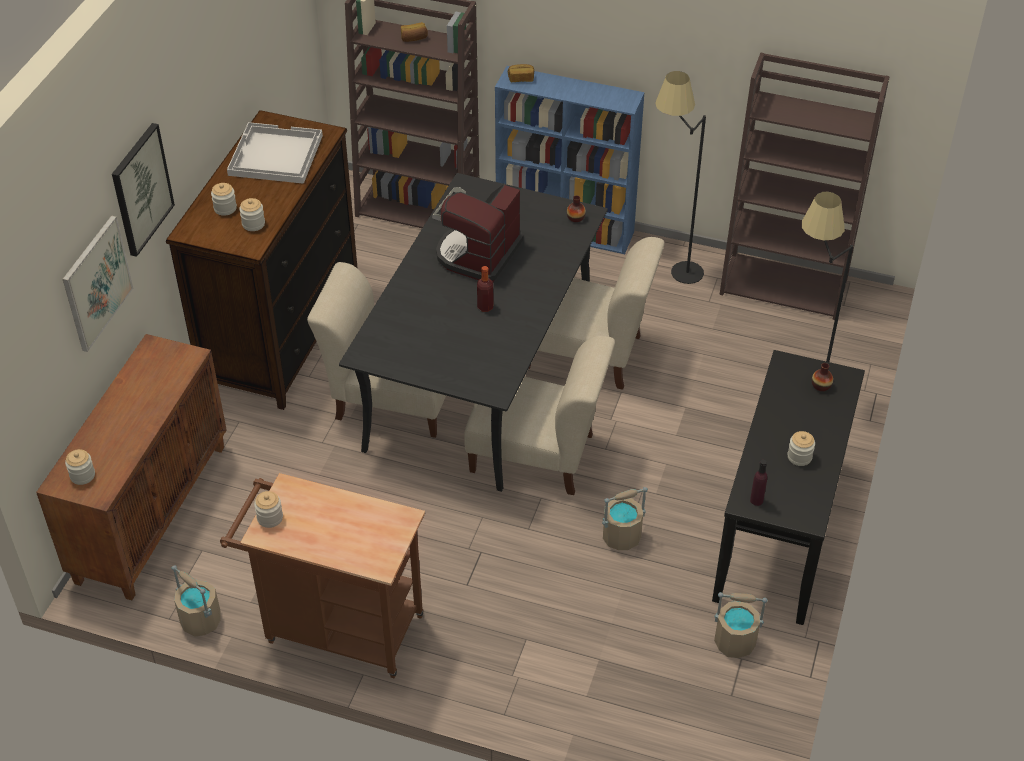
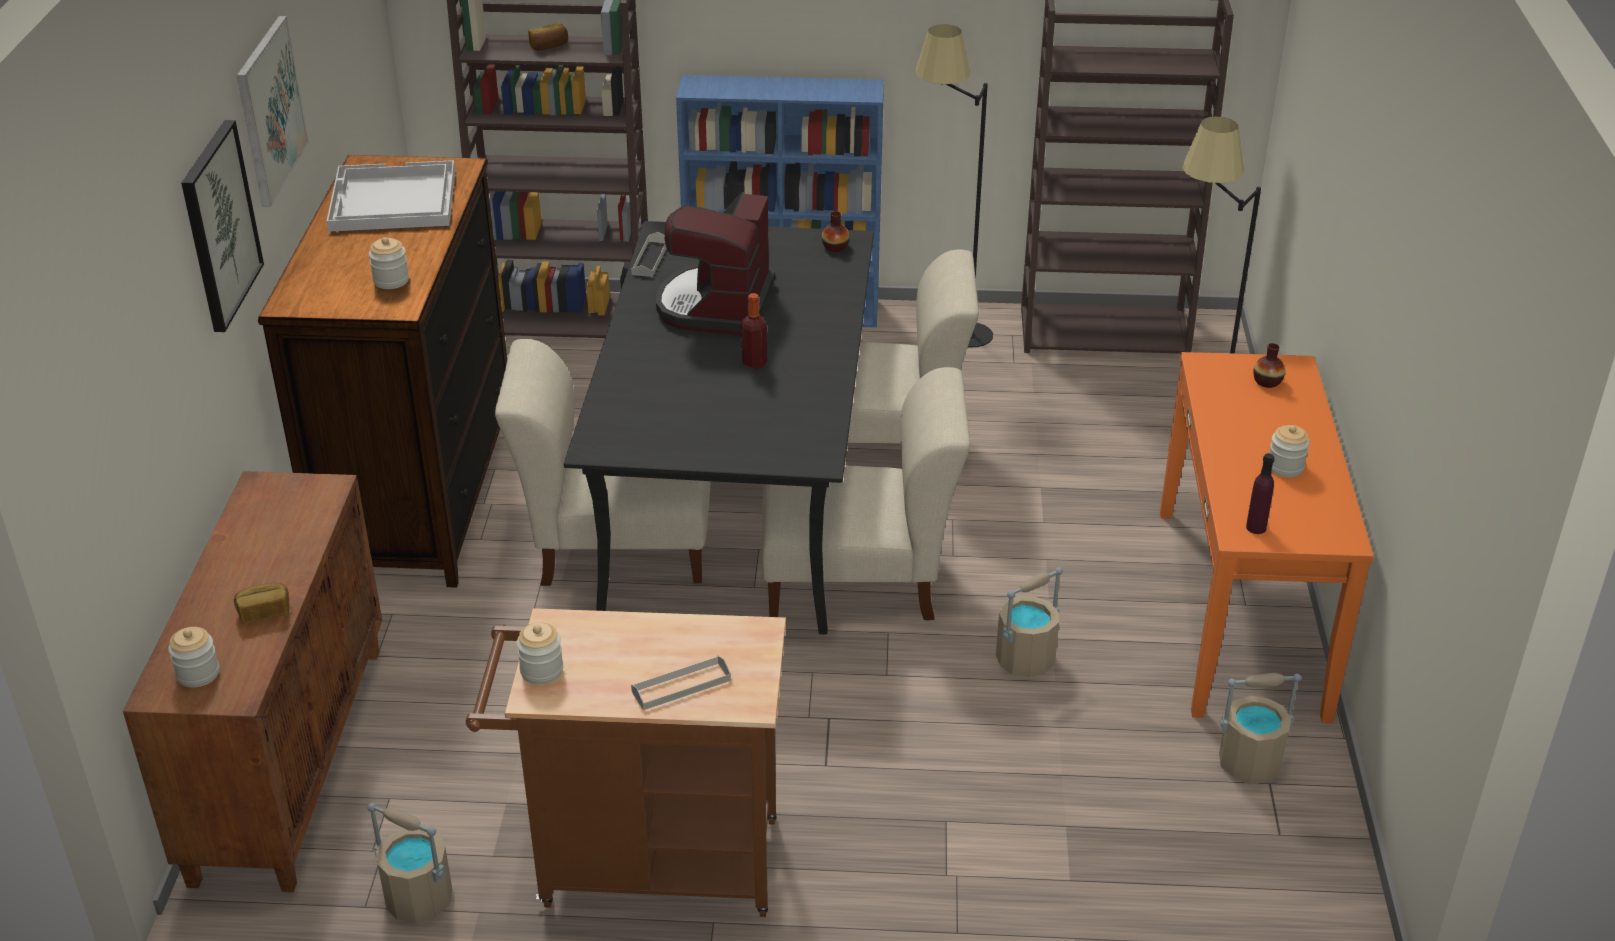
camera: 15 degrees left, 10 degrees down
picture [63,215,133,352] -> picture moved to [237,16,309,207]
jar [211,183,237,216] -> none
bread [508,64,534,82] -> bread moved to [234,583,290,623]
black console table [712,350,865,625] -> orange console table [1160,352,1374,723]
none -> grey tray [631,656,731,710]

